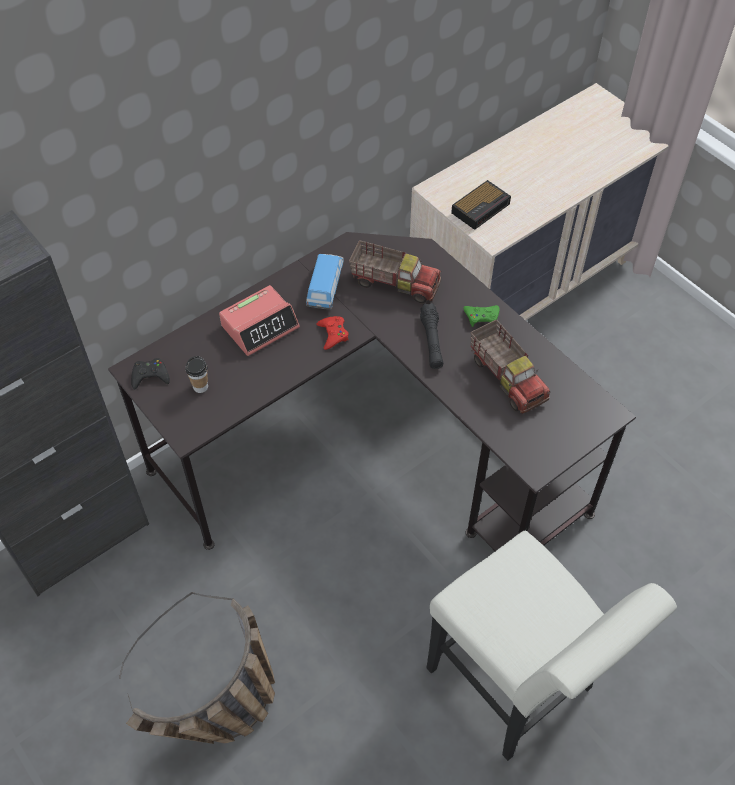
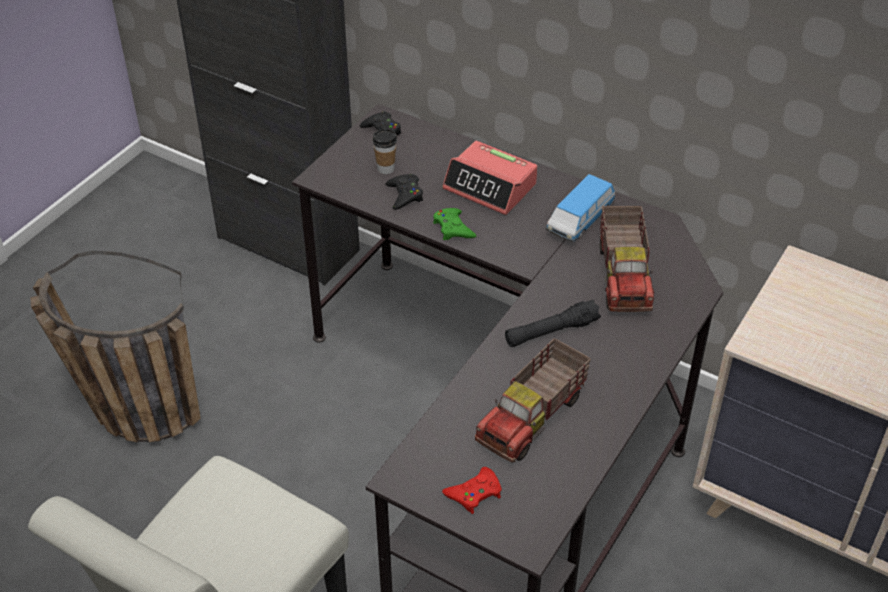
camera: 70 degrees right, 10 degrees down
toy car [306,254,344,310] -> toy car turned 135 degrees clockwise [545,174,615,242]
red game controller [316,316,349,350] -> red game controller moved to [442,467,502,514]
alarm clock [451,180,511,230] -> none
green game controller [463,305,500,327] -> green game controller moved to [433,208,476,240]
none -> black game controller [385,174,423,210]

